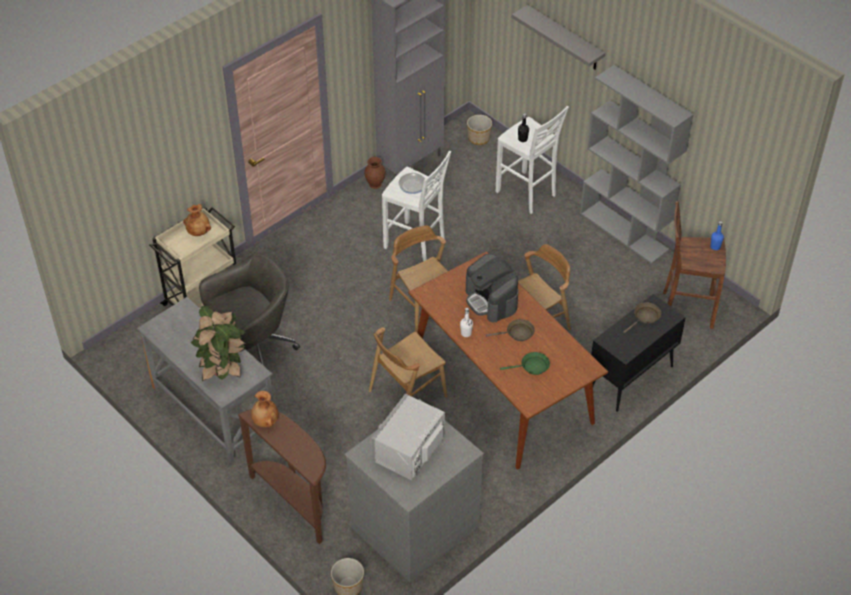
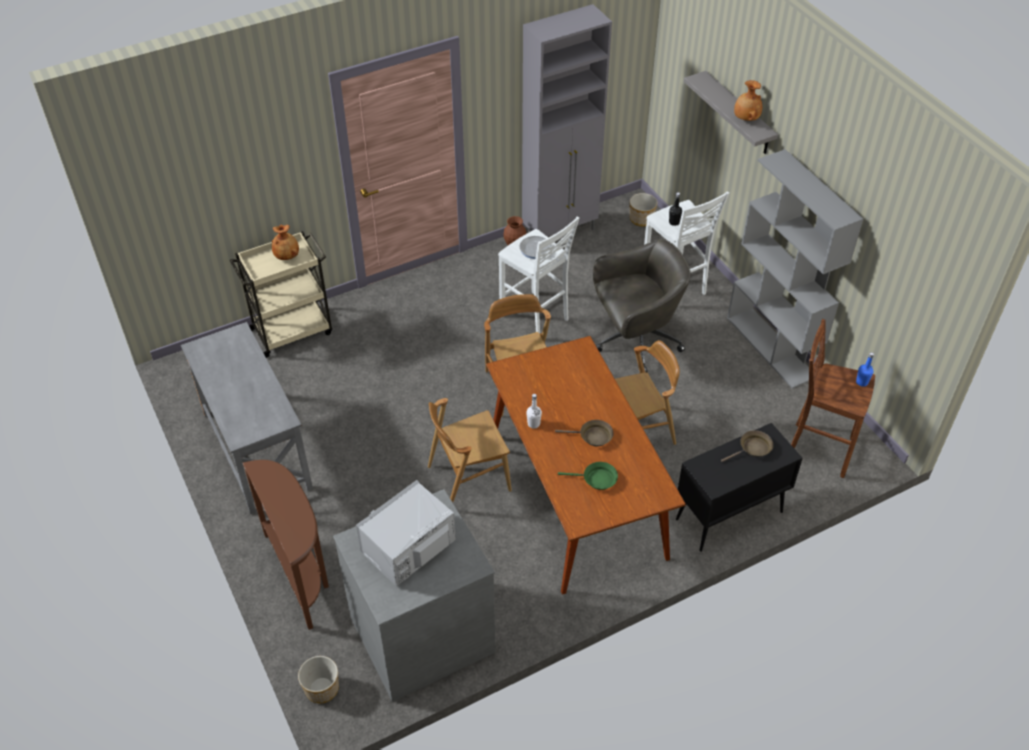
camera: 15 degrees right, 0 degrees up
potted plant [191,306,246,381] -> none
grey office chair [199,252,300,366] -> grey office chair moved to [593,239,691,372]
brown vase [251,391,279,427] -> brown vase moved to [734,80,762,121]
coffee machine [466,254,518,323] -> none

